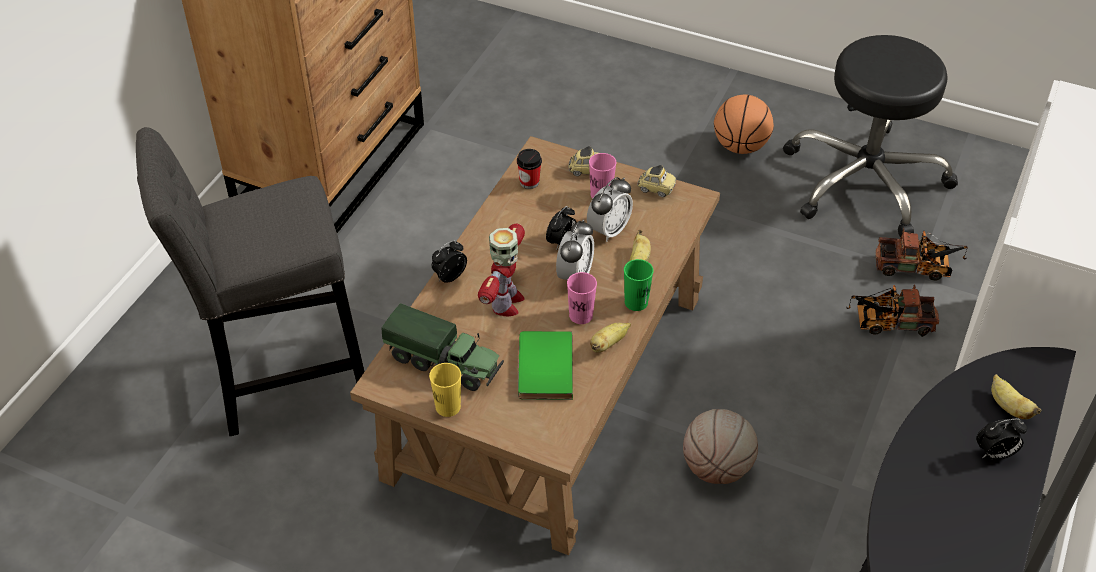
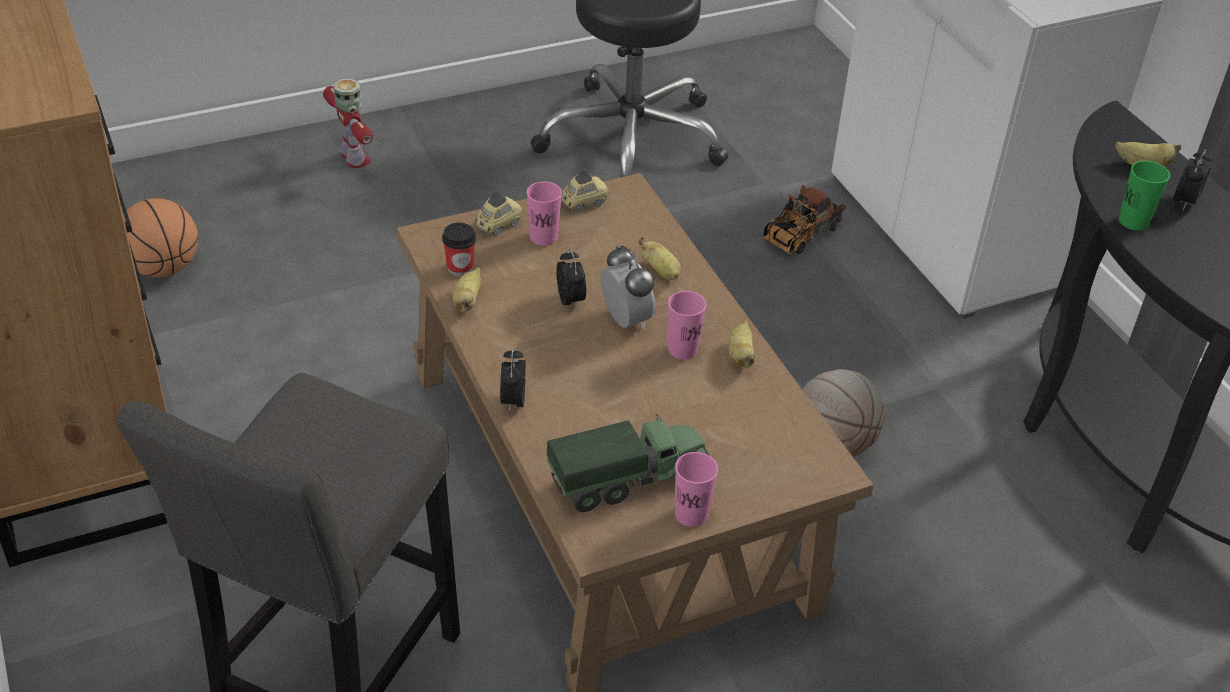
camera: 50 degrees left, 5 degrees down
yellow cup [429,363,461,417] -> pink cup [675,452,718,527]
toy robot [478,224,525,316] -> toy robot moved to [323,79,373,168]
green book [518,331,573,400] -> none
alarm clock [587,177,633,242] -> none
green cup [624,259,654,311] -> green cup moved to [1118,161,1170,231]
basketball [714,94,774,154] -> basketball moved to [123,198,198,277]
toy truck [876,228,968,281] -> none
none -> banana [452,267,481,312]

